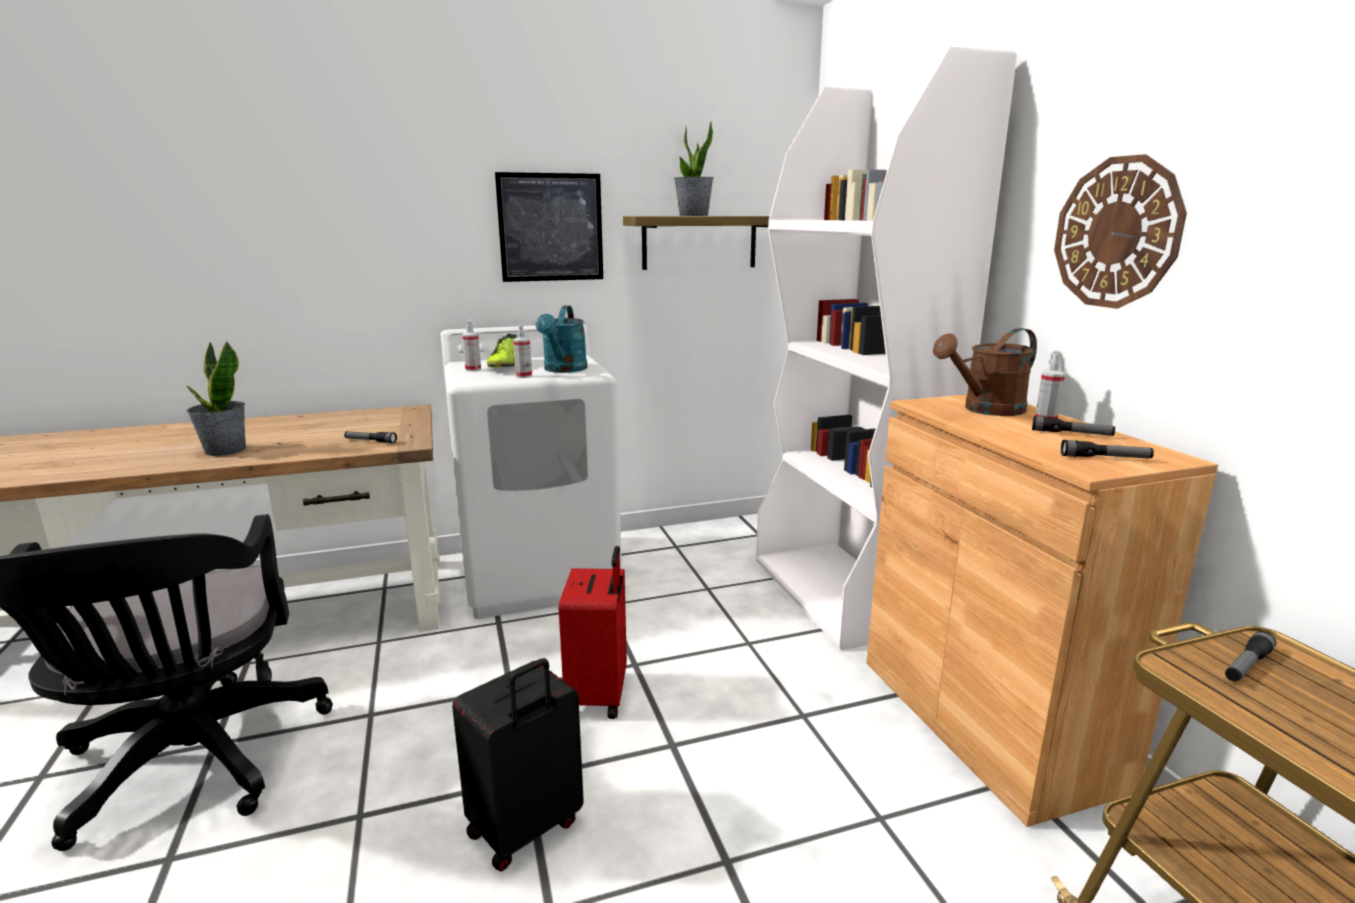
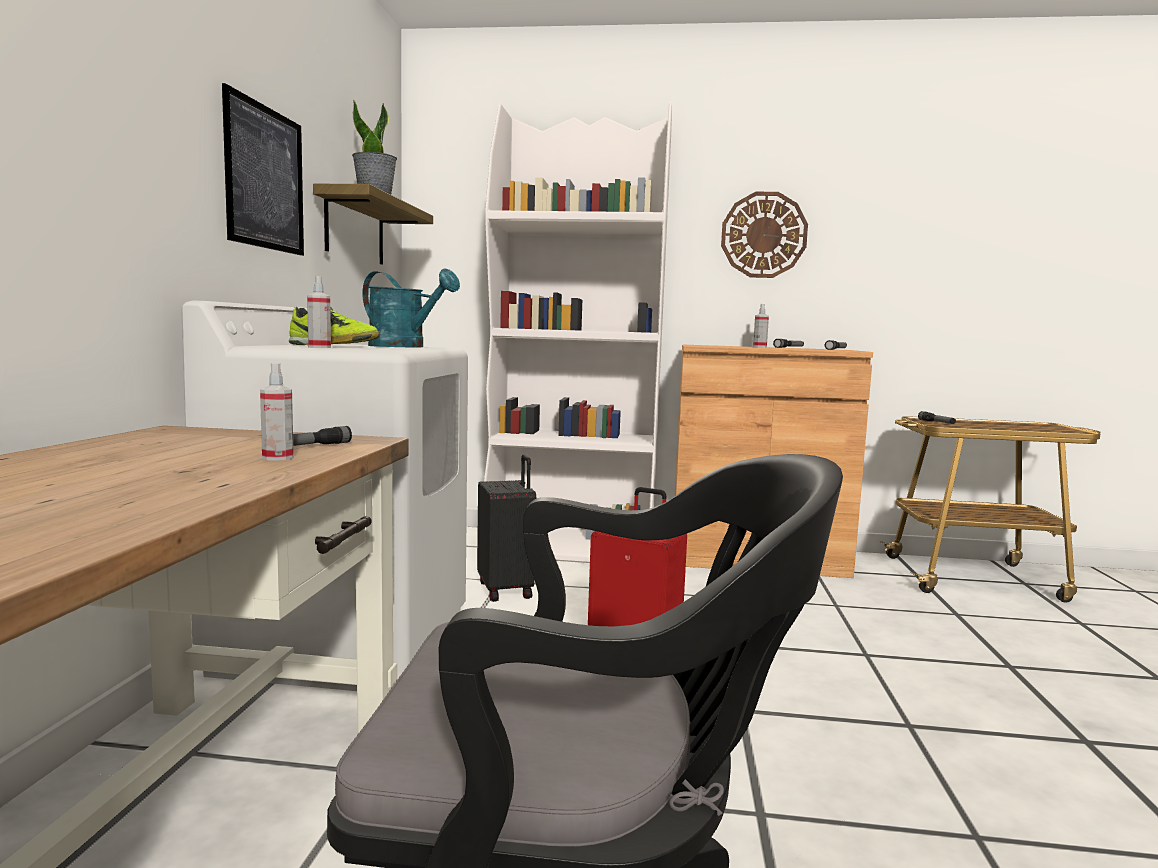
camera: 65 degrees left, 10 degrees down
potted plant [186,341,246,456] -> none
black suitcase [452,658,584,871] -> black suitcase moved to [477,454,536,602]
spray bottle [513,325,532,378] -> spray bottle moved to [260,363,294,461]
brown watering can [933,328,1037,416] -> none

